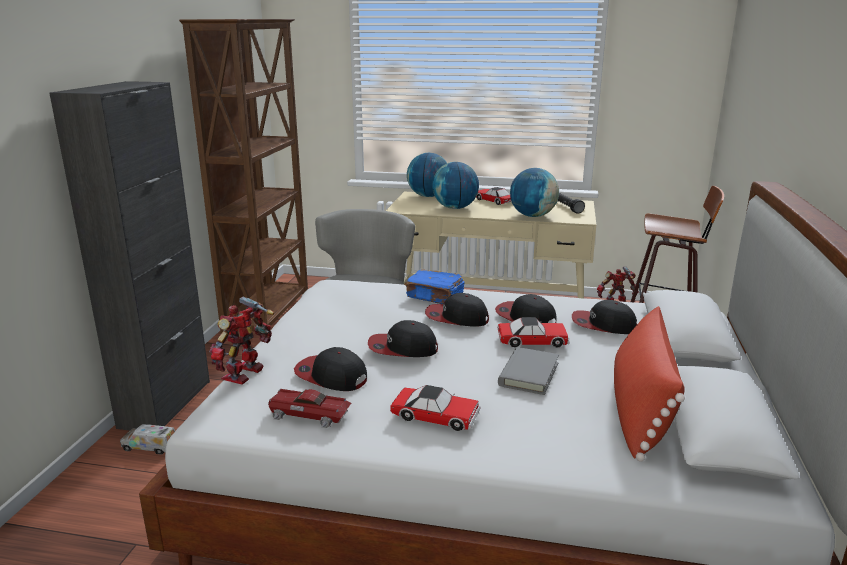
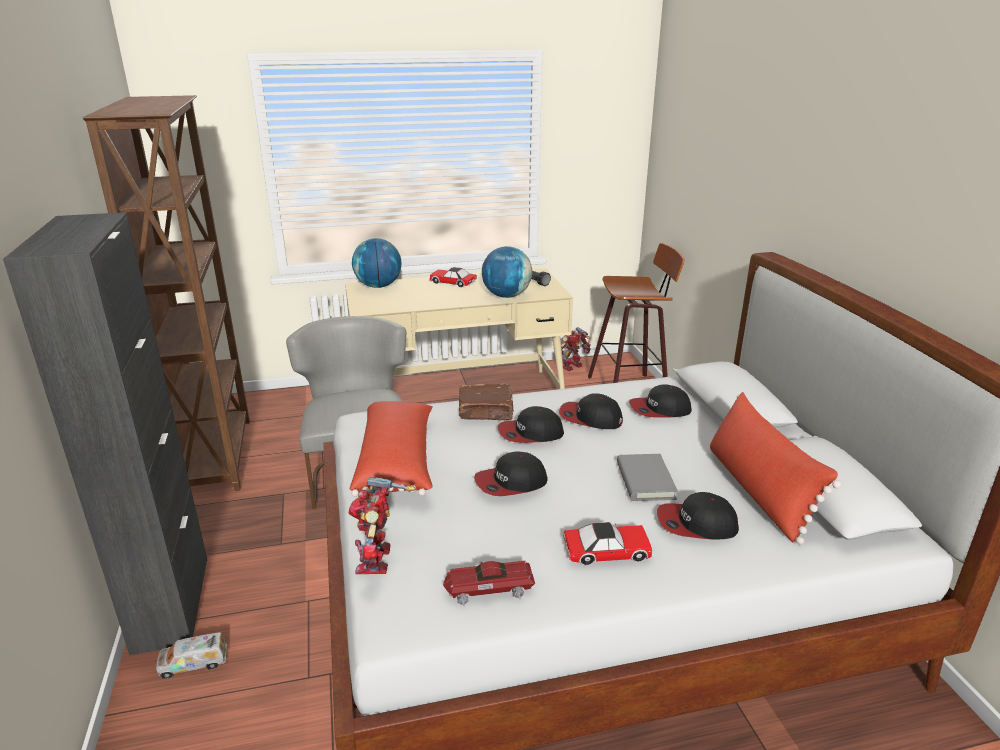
camera: 25 degrees left, 5 degrees up
cap [294,347,367,391] -> cap moved to [657,492,739,539]
blue book [405,269,465,304] -> brown book [459,384,514,420]
globe [432,162,479,209] -> none
toy car [498,317,570,348] -> none
none -> red pillow [350,401,433,497]

